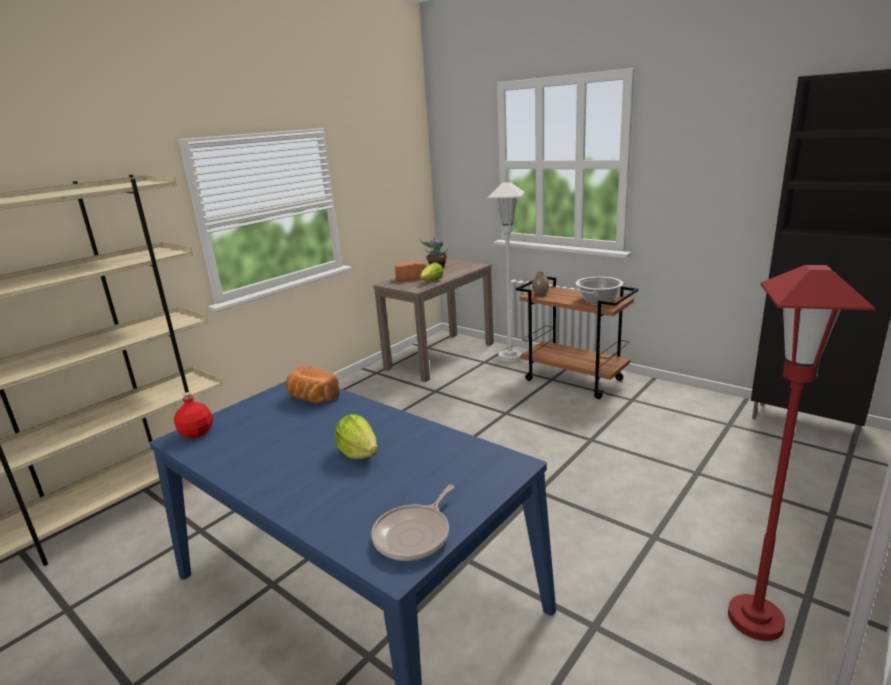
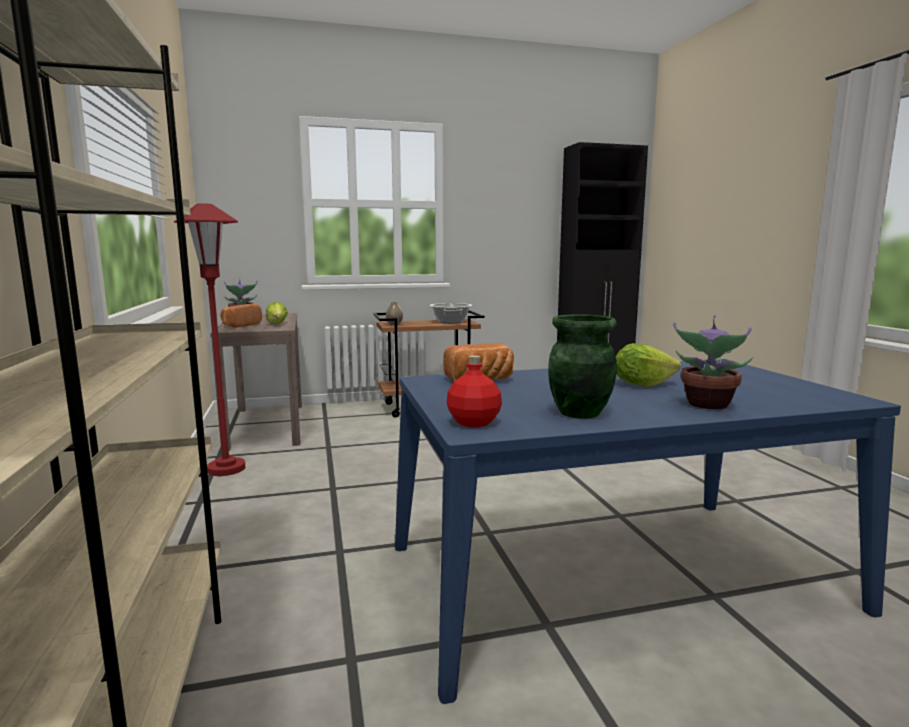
camera: 55 degrees left, 10 degrees down
frying pan [371,485,454,561] -> none
white floor lamp [488,182,525,362] -> none
red floor lamp [728,265,875,641] -> red floor lamp moved to [174,203,245,476]
none -> green vase [548,314,617,419]
none -> potted plant [673,315,753,409]

